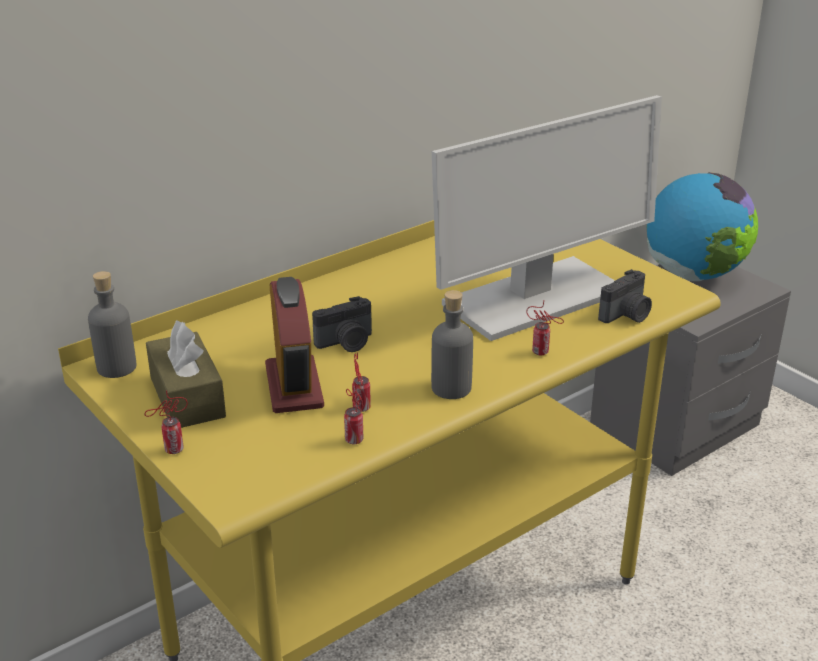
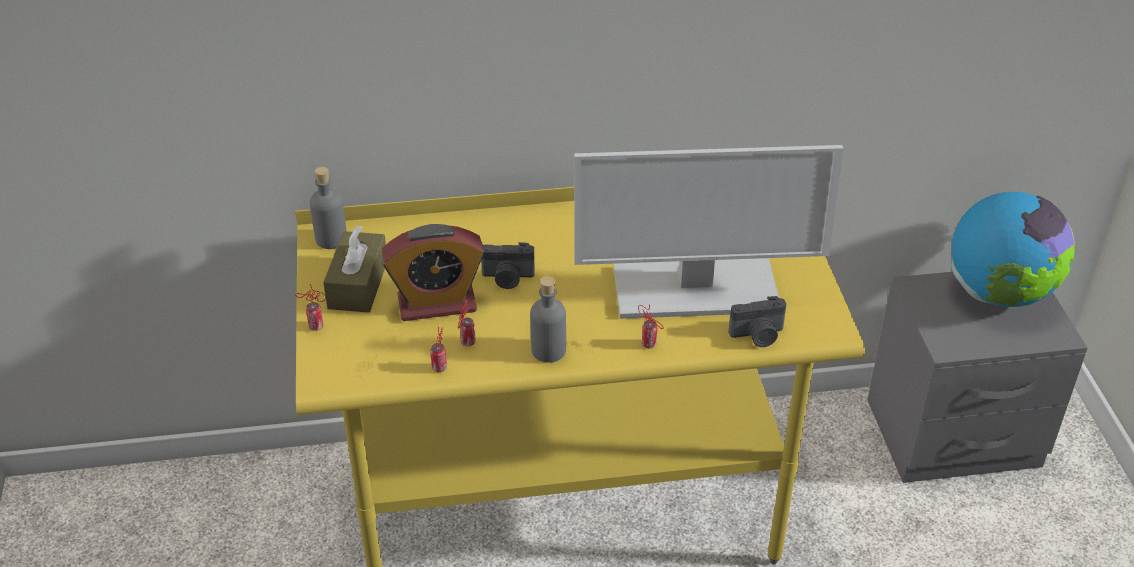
camera: 30 degrees right, 10 degrees up
alarm clock [265,277,324,413] -> alarm clock turned 60 degrees clockwise [381,224,484,321]

